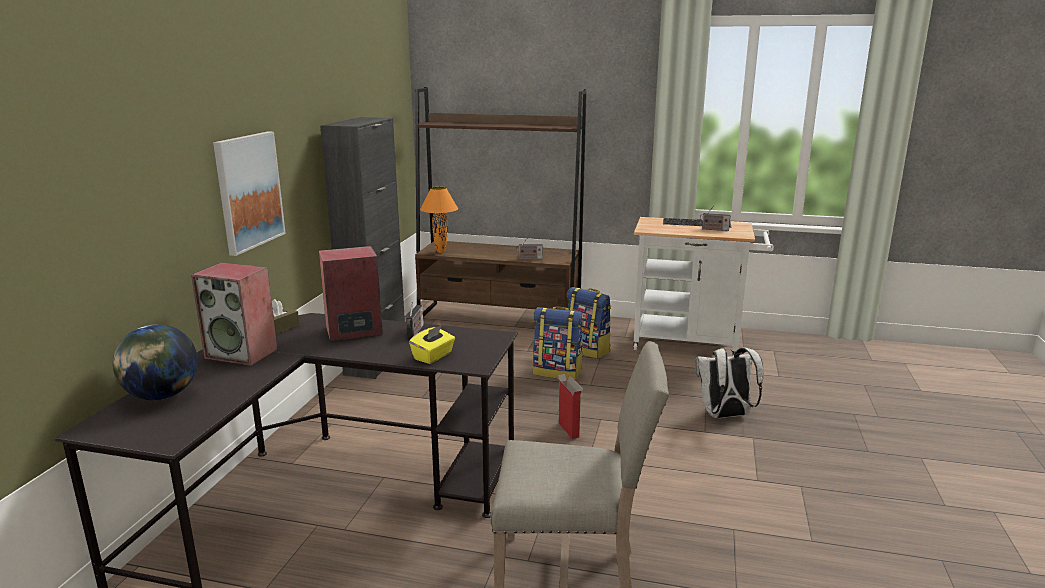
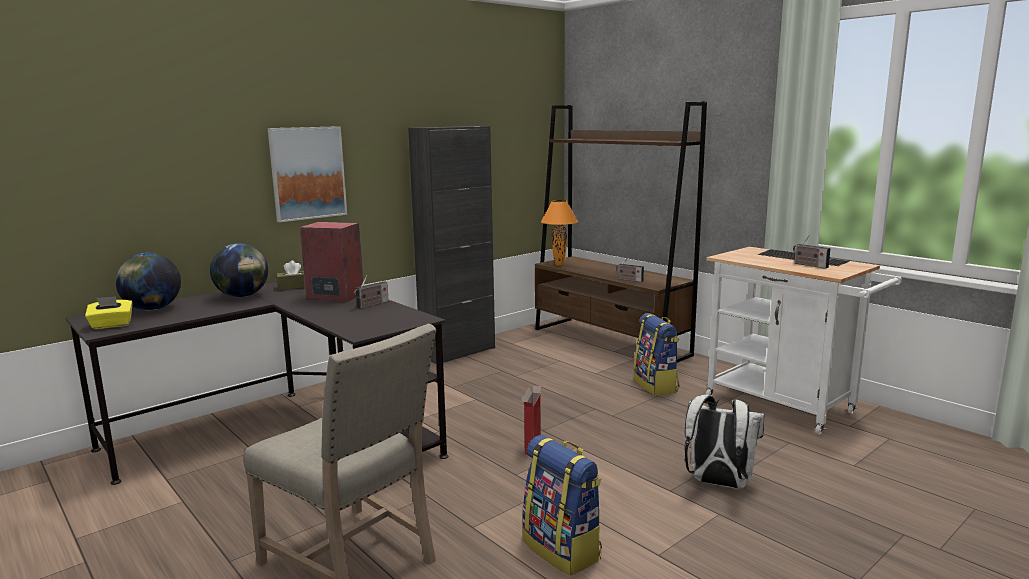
camera: 35 degrees right, 5 degrees down
speaker [191,262,278,366] -> globe [210,243,268,297]
yellow tissue box [409,325,455,364] -> yellow tissue box moved to [85,296,133,329]
backpack [533,306,583,380] -> backpack moved to [522,435,602,575]

